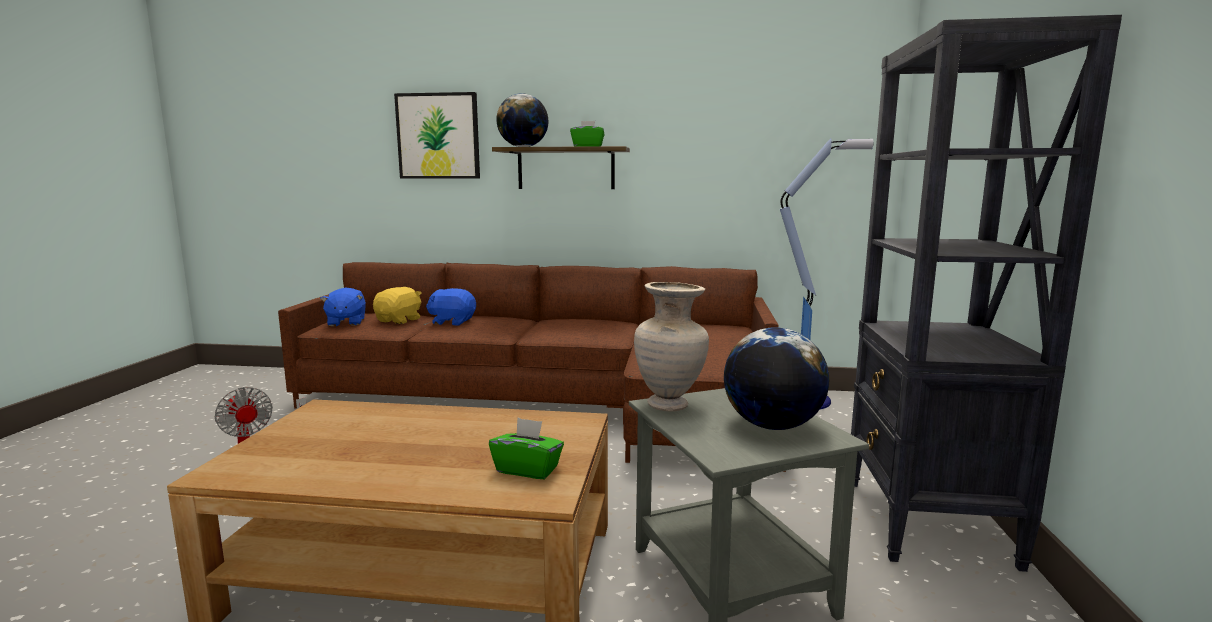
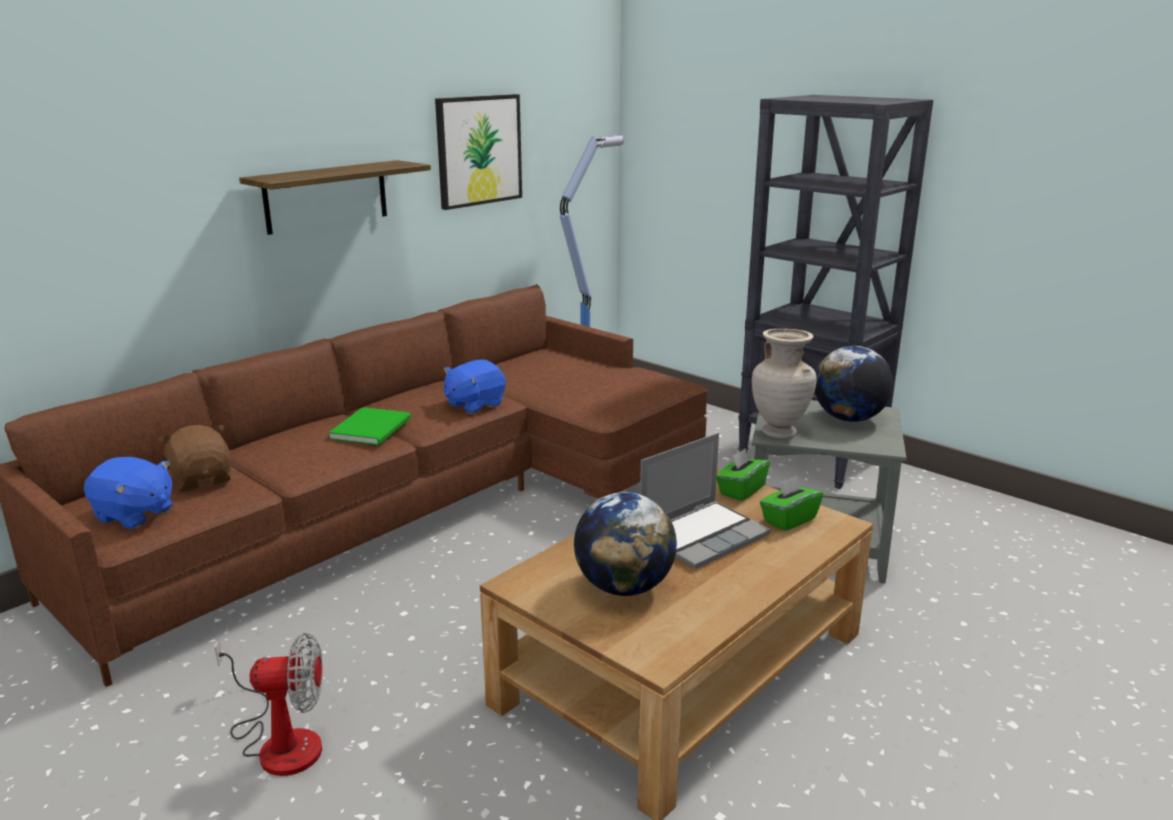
camera: 55 degrees left, 10 degrees up
yellow plush toy [373,287,422,324] -> brown plush toy [158,425,231,492]
picture [394,92,480,179] -> picture moved to [435,94,522,210]
blue plush toy [426,288,476,326] -> blue plush toy moved to [443,359,506,414]
globe [496,93,548,147] -> globe moved to [574,492,677,596]
green tissue box [570,121,605,147] -> green tissue box moved to [716,448,770,501]
none -> green book [329,407,411,445]
none -> laptop [640,433,771,569]

